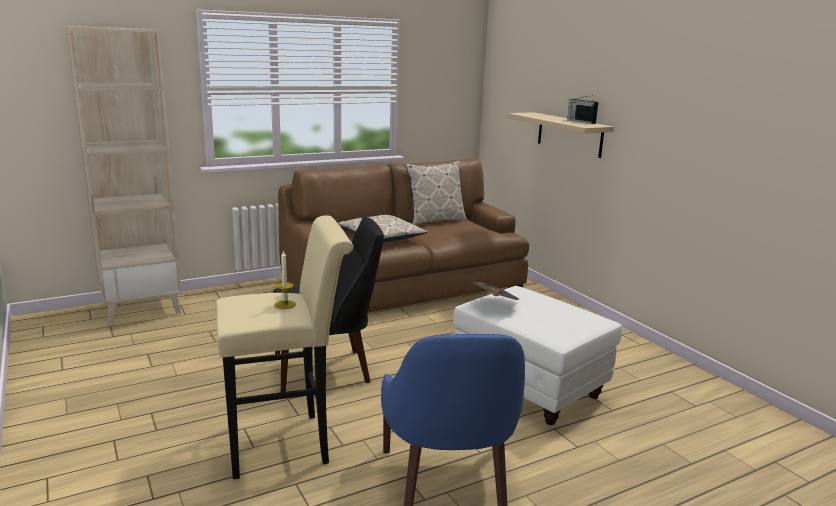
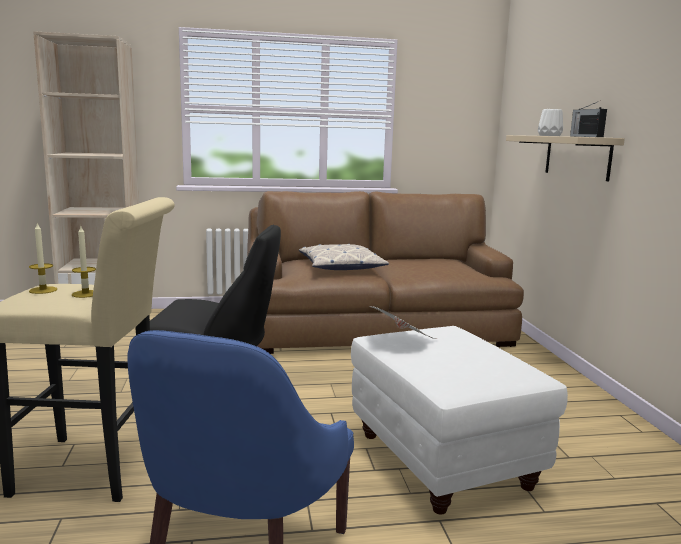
camera: 20 degrees right, 5 degrees down
pillow [405,161,467,225] -> none
none -> candle [29,223,57,294]
none -> white vase [538,109,563,136]

